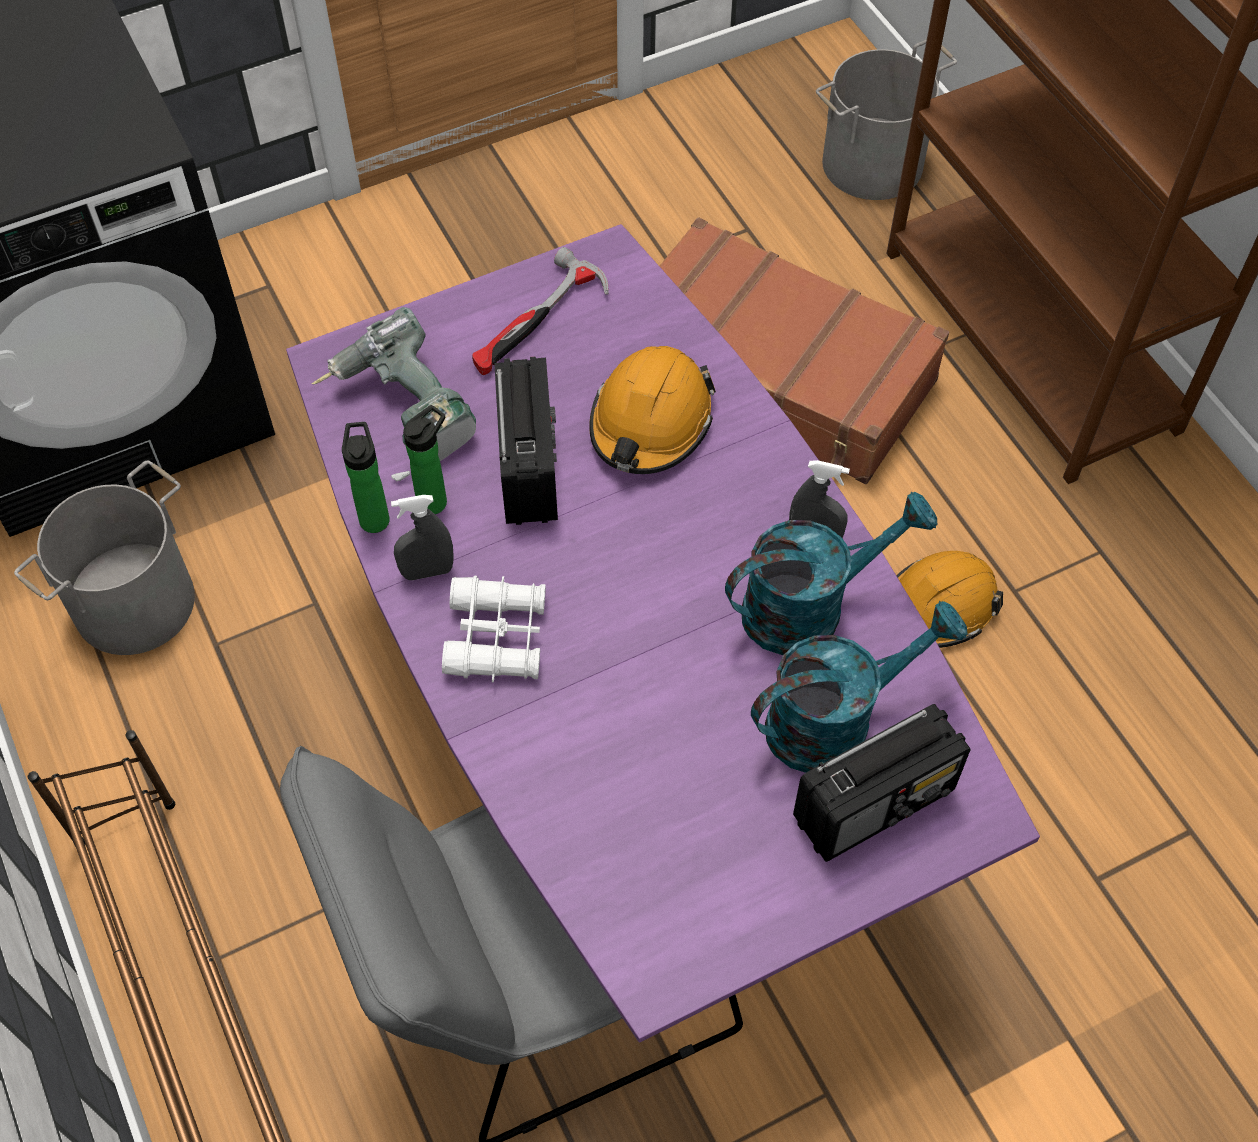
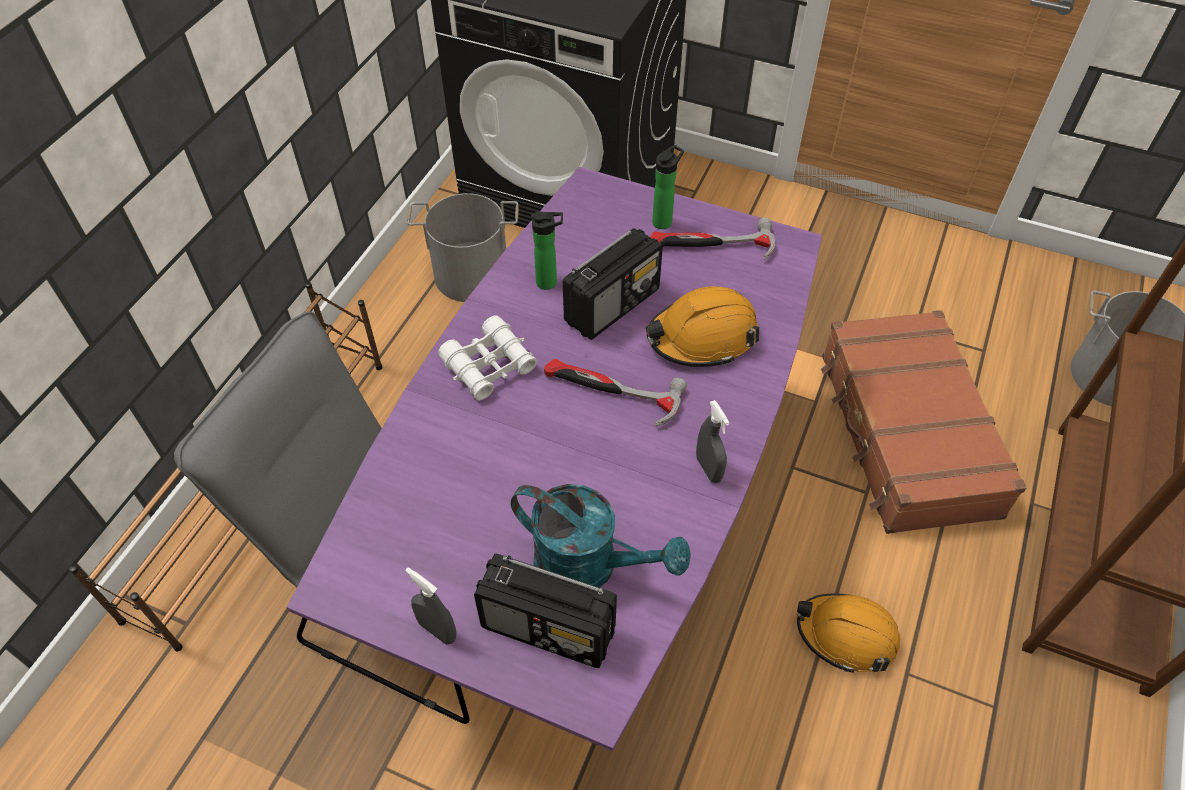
camera: 50 degrees right, 5 degrees down
power drill [312,307,476,481] -> none
bottle [342,422,390,533] -> bottle moved to [652,145,684,229]
grey spray bottle [391,495,453,580] -> grey spray bottle moved to [405,567,457,645]
turquoise watering can [725,492,937,655] -> none
none -> hammer [544,359,687,426]

